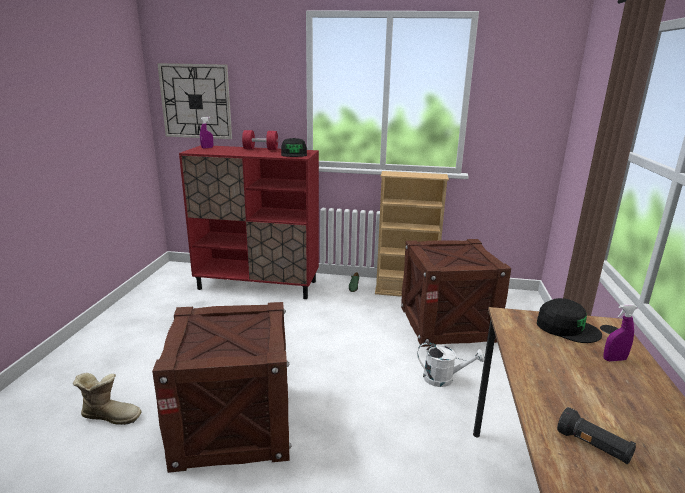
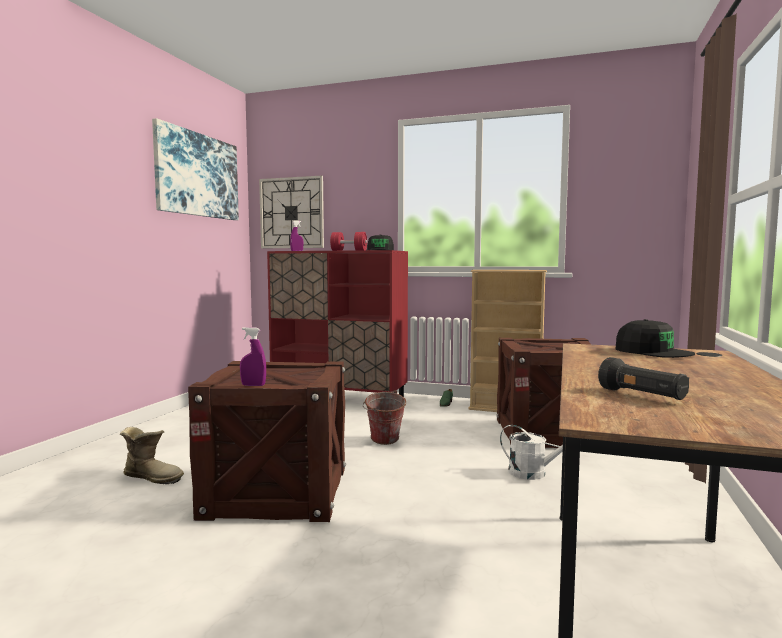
camera: 10 degrees right, 15 degrees down
purple spray bottle [604,304,637,362] -> purple spray bottle moved to [240,327,266,386]
none -> picture [152,118,239,220]
none -> bucket [363,390,406,445]

